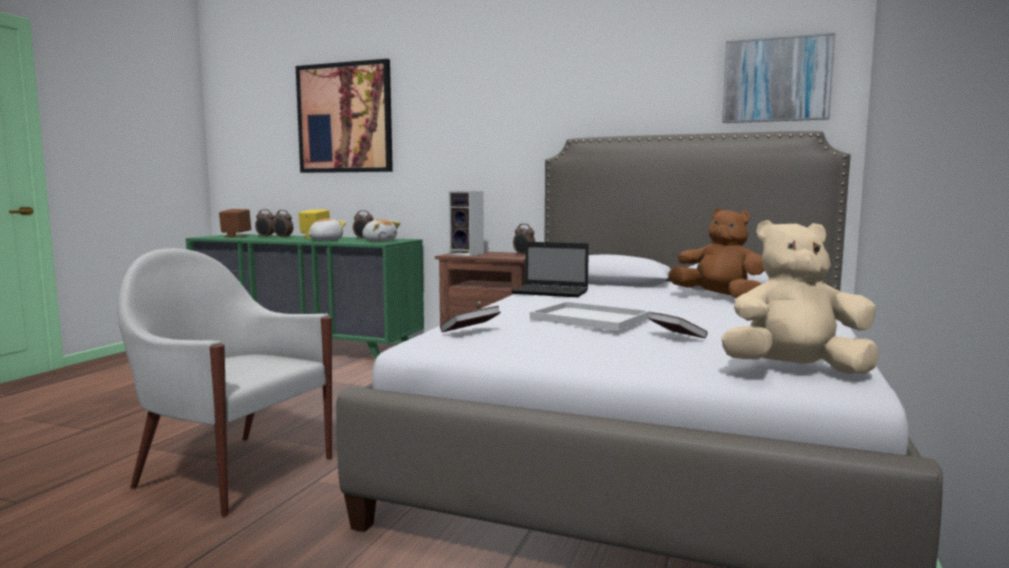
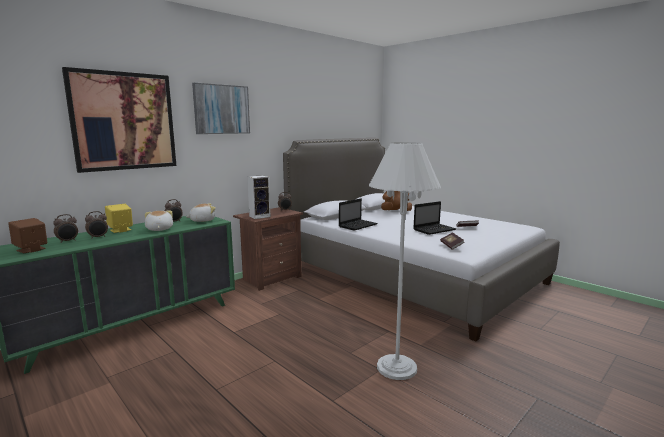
camera: 65 degrees left, 5 degrees up
white armchair [117,248,332,517] -> white floor lamp [369,142,441,380]
white tray [530,302,650,331] -> laptop [413,201,456,235]
beige plush toy [721,220,879,374] -> none
picture [722,33,835,123] -> picture moved to [192,83,250,134]

